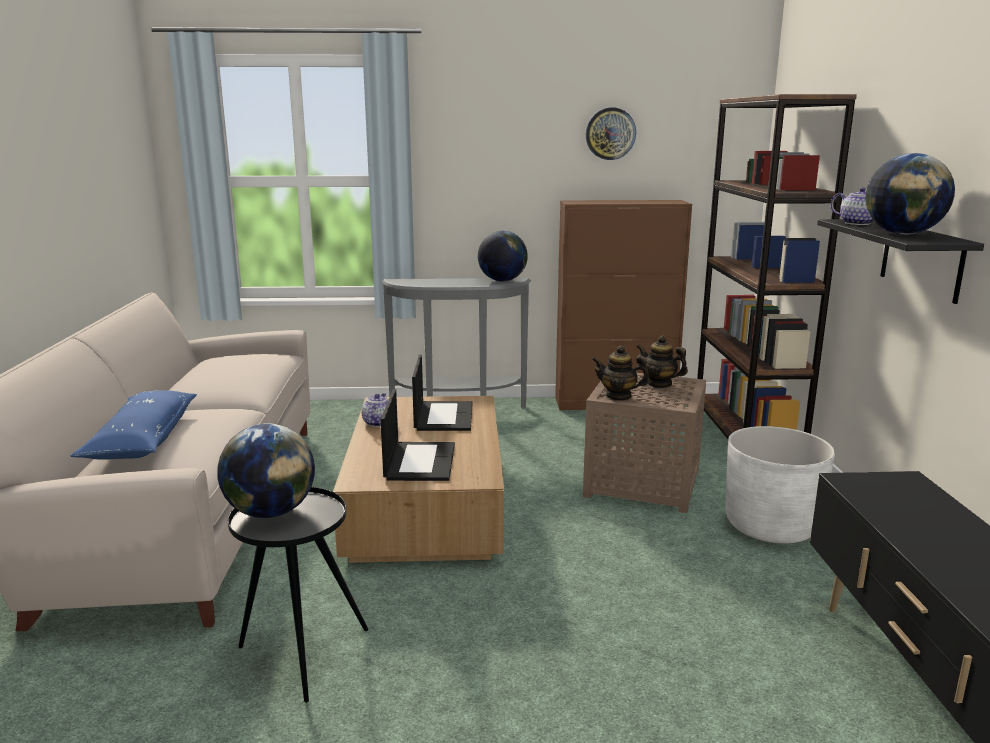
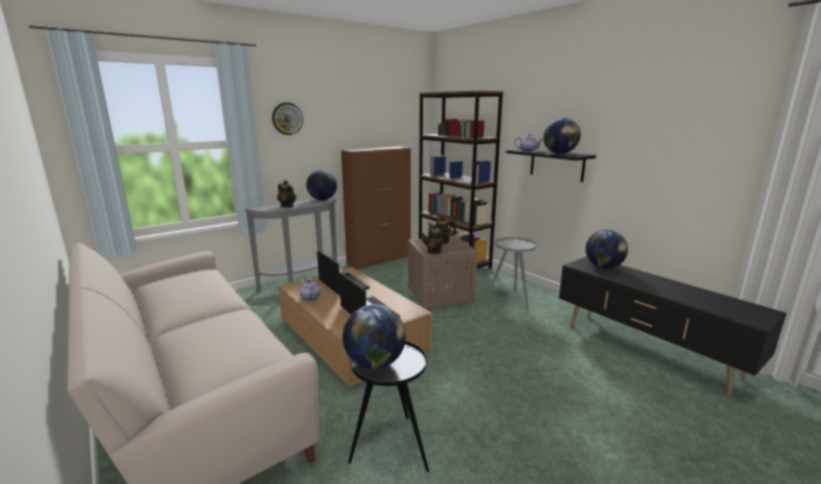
camera: 35 degrees left, 0 degrees up
blue pillow [71,390,197,460] -> none
wall clock [586,108,636,160] -> wall clock moved to [272,102,303,135]
white planter [725,426,835,544] -> grey side table [486,237,537,310]
none -> teapot [277,180,297,208]
none -> globe [585,230,628,269]

